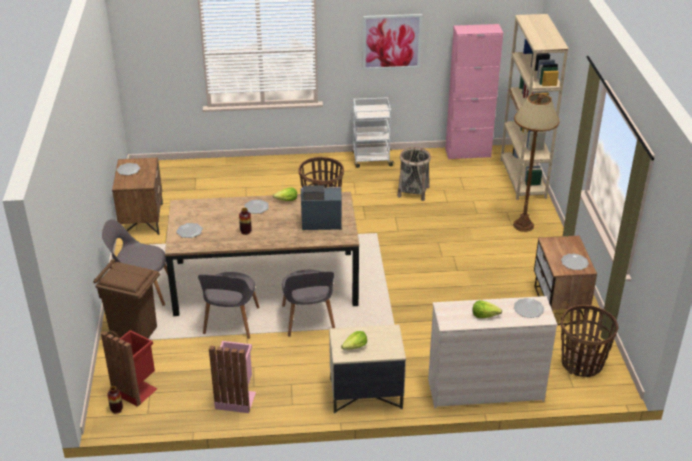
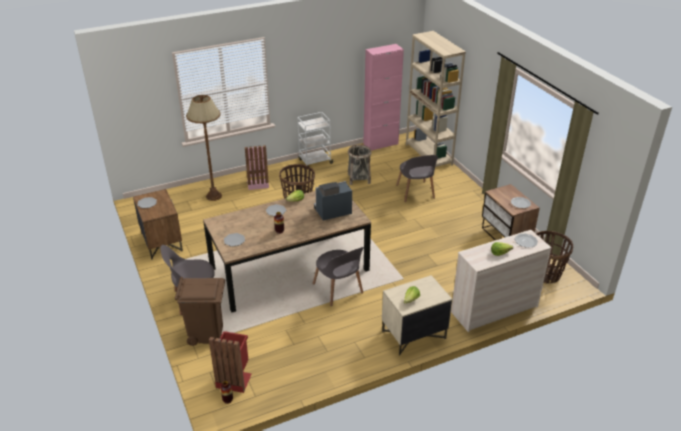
camera: 20 degrees left, 0 degrees up
grey chair [198,272,260,339] -> grey chair moved to [396,155,438,202]
pink trash can [209,341,256,413] -> pink trash can moved to [245,145,269,190]
picture [363,14,422,70] -> none
brown floor lamp [513,93,560,232] -> brown floor lamp moved to [186,95,222,201]

